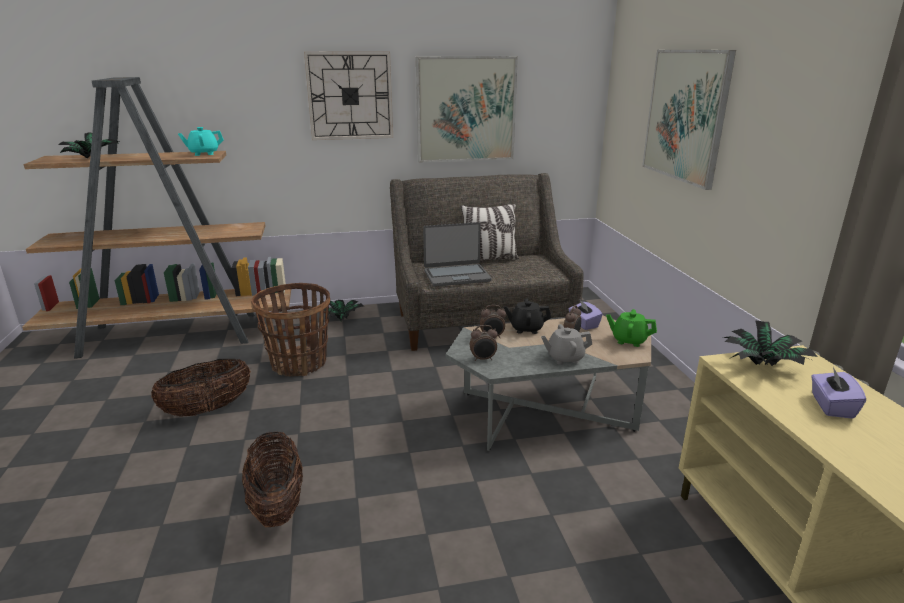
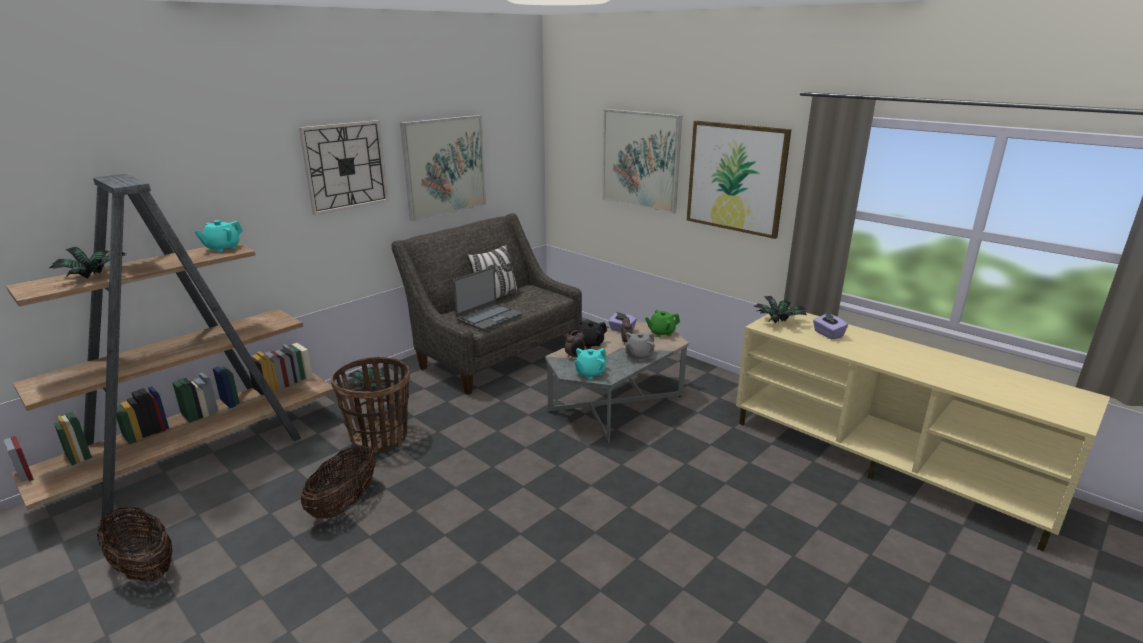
camera: 35 degrees left, 0 degrees up
basket [242,432,303,527] -> basket moved to [97,507,173,583]
alarm clock [470,325,498,361] -> turquoise teapot [574,348,607,379]
none -> picture [687,121,791,239]

